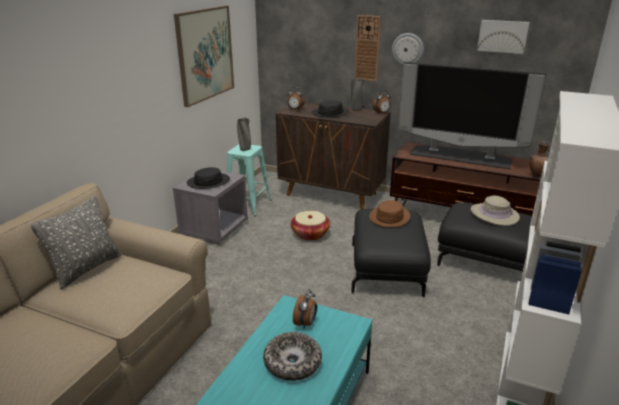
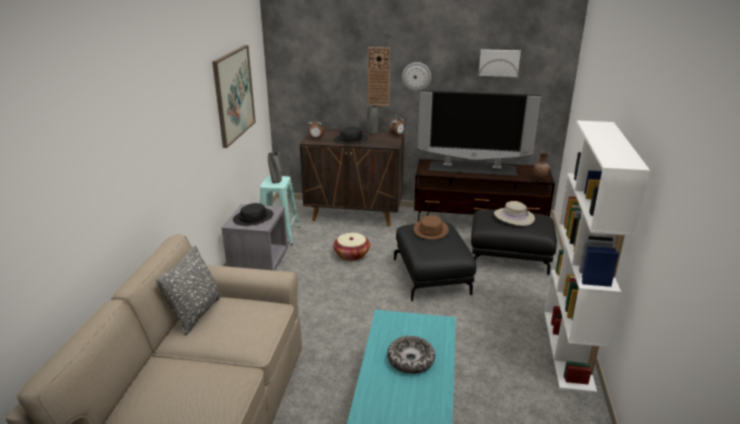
camera: 15 degrees left, 0 degrees up
alarm clock [293,289,317,328] -> none

